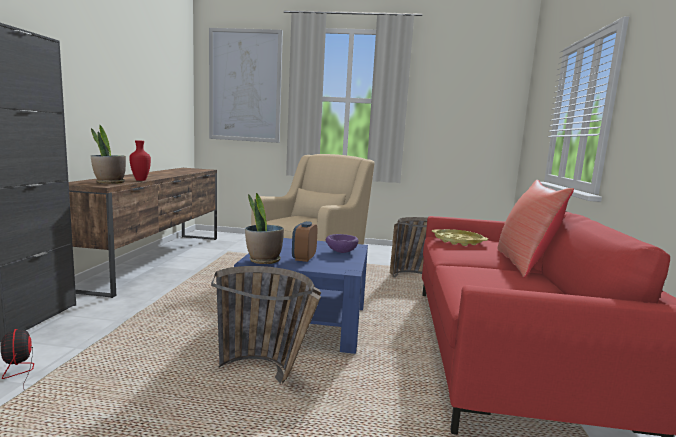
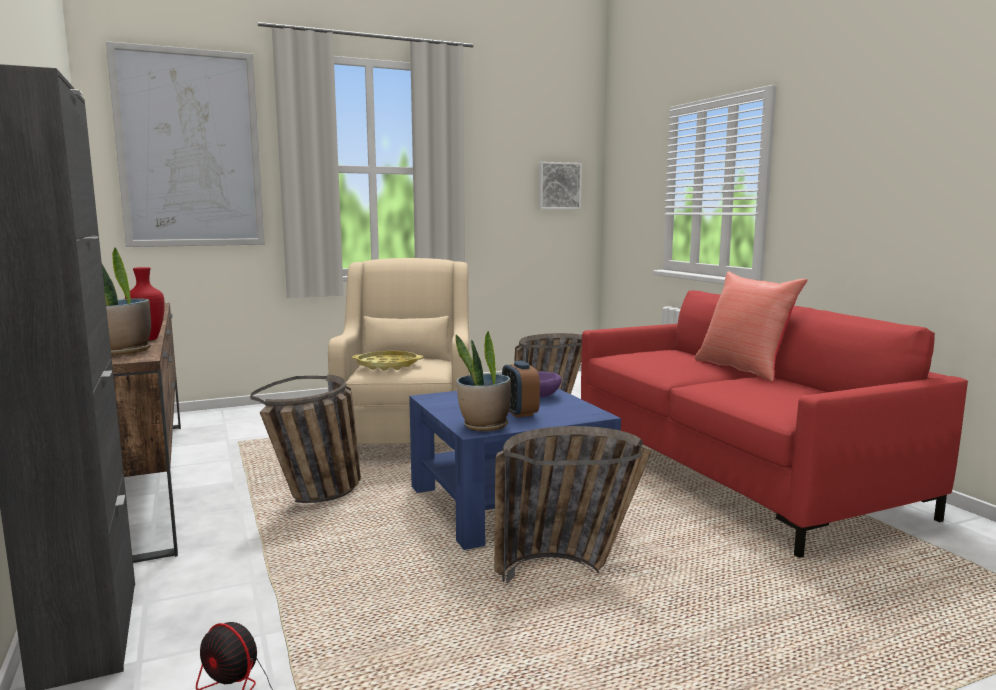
camera: 30 degrees left, 0 degrees up
yellow tray [432,229,488,246] -> yellow tray moved to [352,351,423,371]
none -> basket [250,374,361,503]
none -> picture [539,162,582,209]

